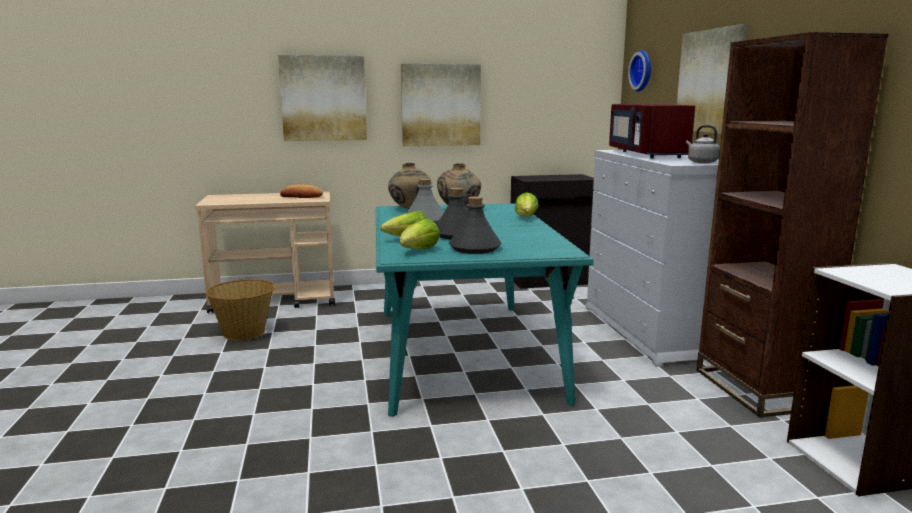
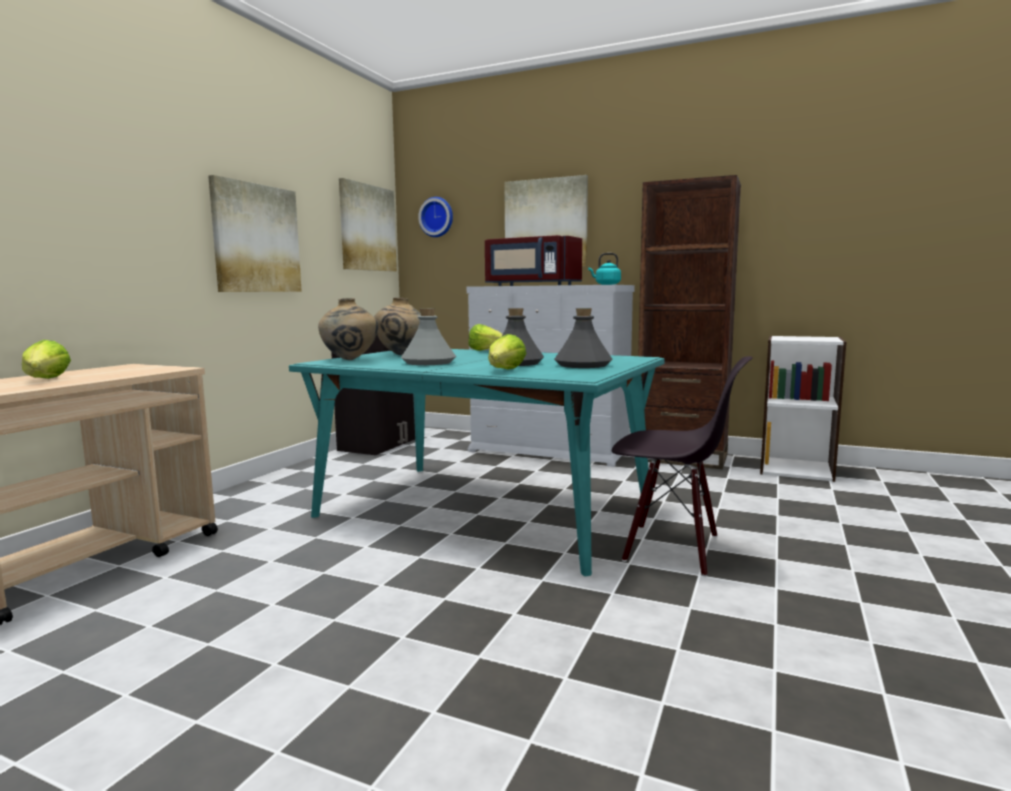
camera: 55 degrees left, 5 degrees down
basket [206,279,276,341] -> none
picture [278,55,367,141] -> picture moved to [339,178,397,272]
bread [280,184,323,198] -> none
lettuce [400,218,440,249] -> lettuce moved to [22,340,71,379]
grey kettle [686,125,720,163] -> turquoise kettle [588,253,621,285]
none -> black chair [612,356,753,577]

